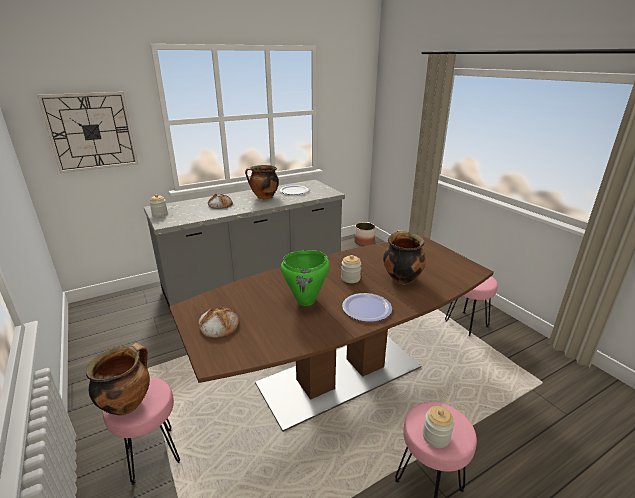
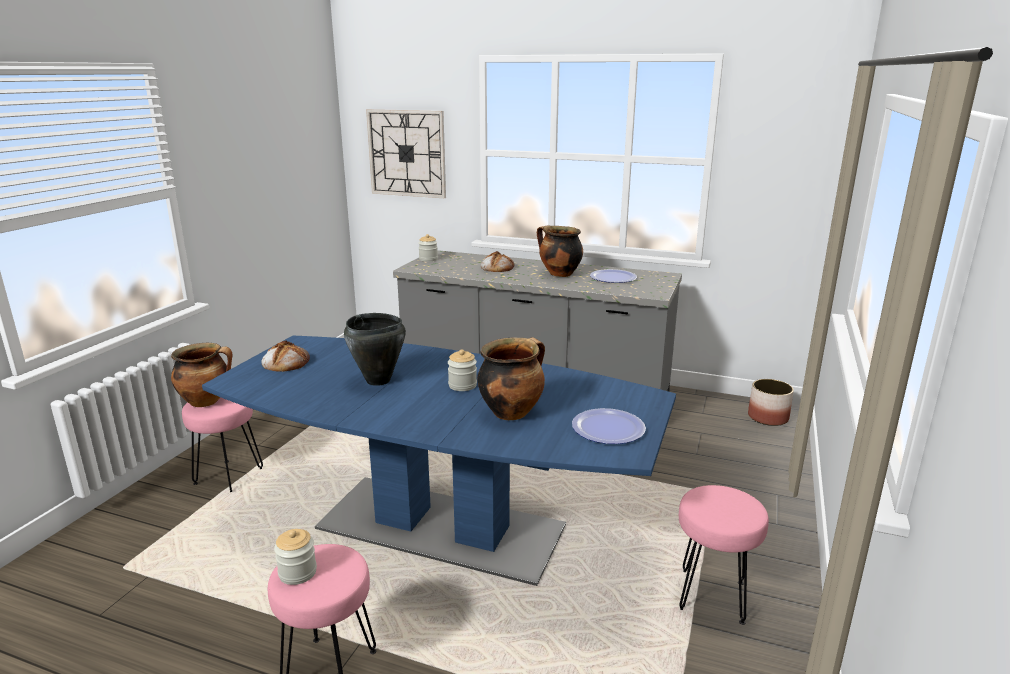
camera: 50 degrees right, 5 degrees down
brown dining table [170,237,494,432] -> blue dining table [202,336,676,586]
green cooking pot [281,250,330,306] -> black cooking pot [344,313,406,386]
plate [342,293,392,322] -> plate moved to [572,408,646,444]

